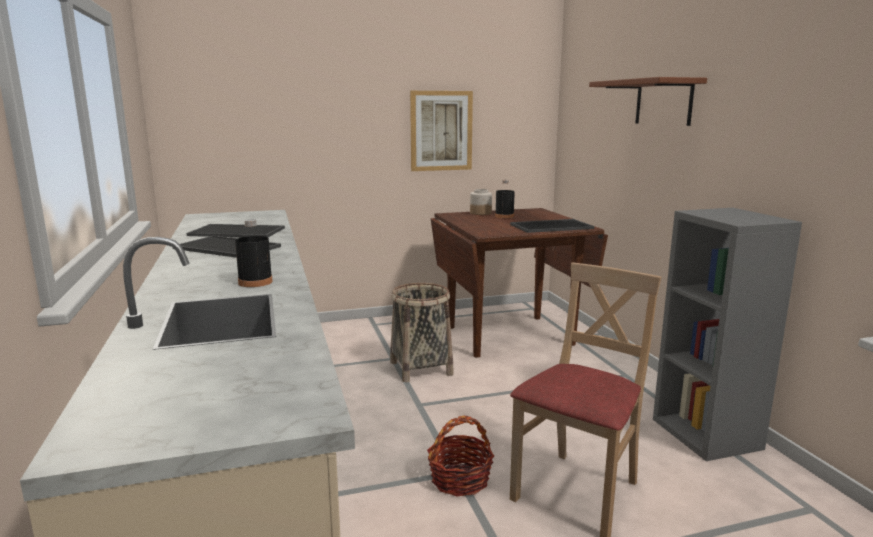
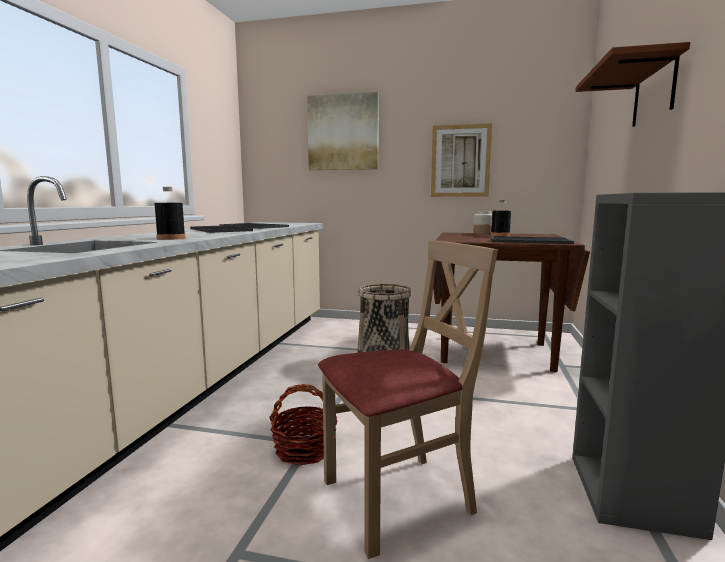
camera: 30 degrees right, 5 degrees down
none -> picture [307,92,379,170]

